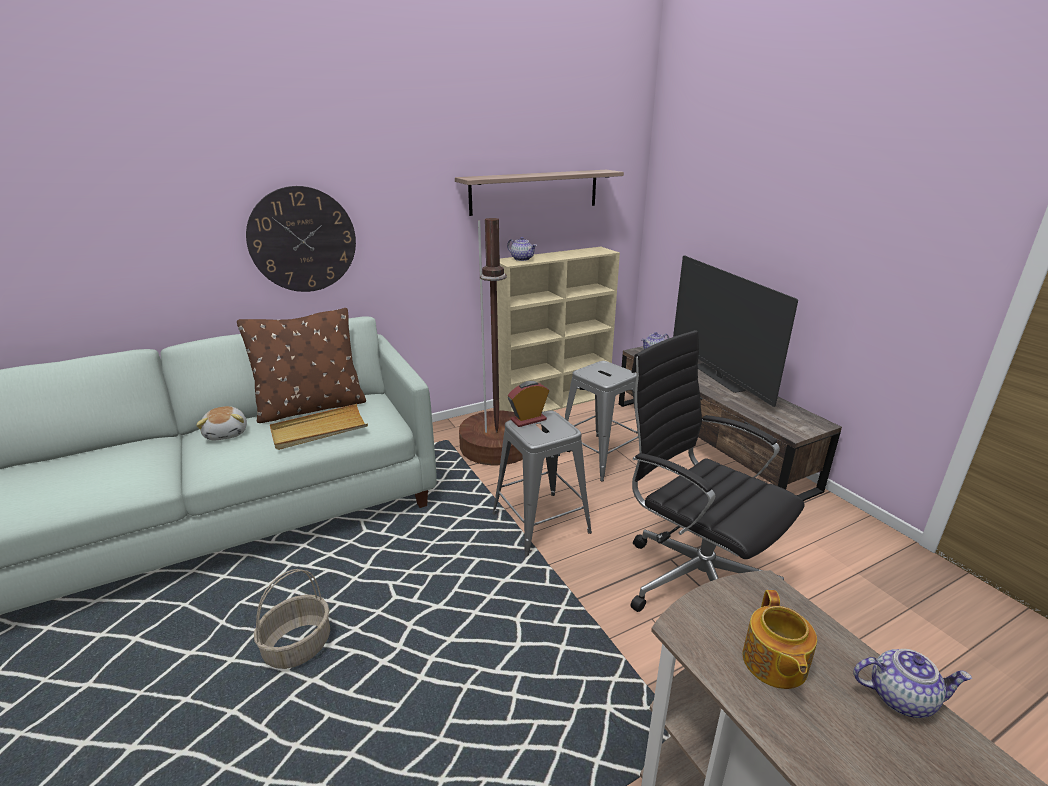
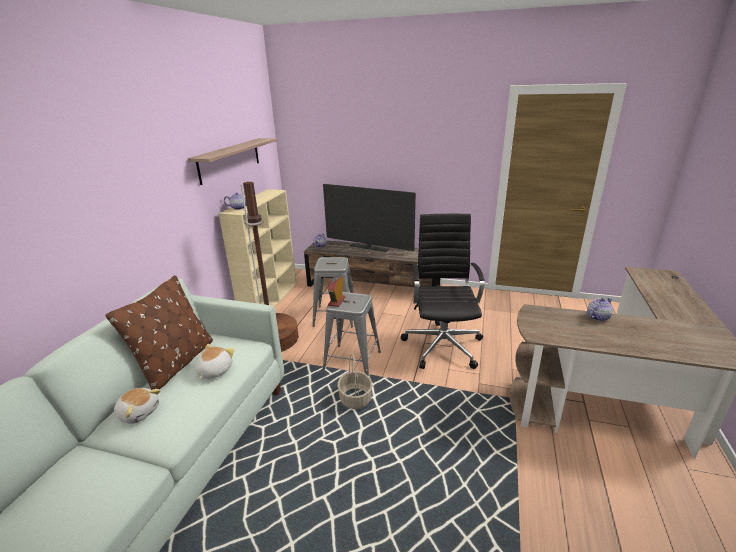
camera: 45 degrees left, 0 degrees up
wall clock [246,186,356,292] -> none
basket [254,569,330,669] -> basket moved to [337,354,372,409]
beige tray [270,404,368,450] -> plush toy [195,344,234,379]
black office chair [630,330,805,612] -> black office chair turned 90 degrees clockwise [401,214,485,369]
teapot [743,590,817,689] -> none

